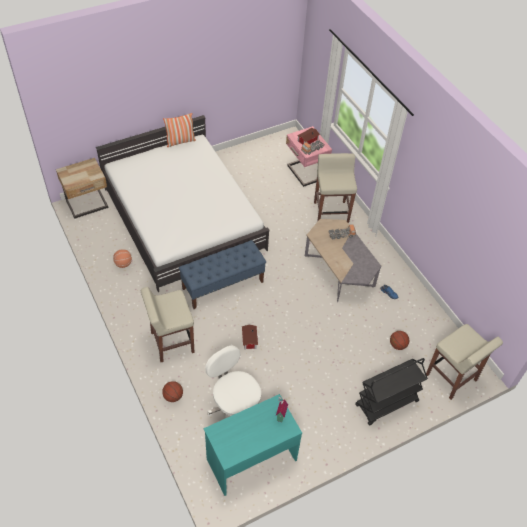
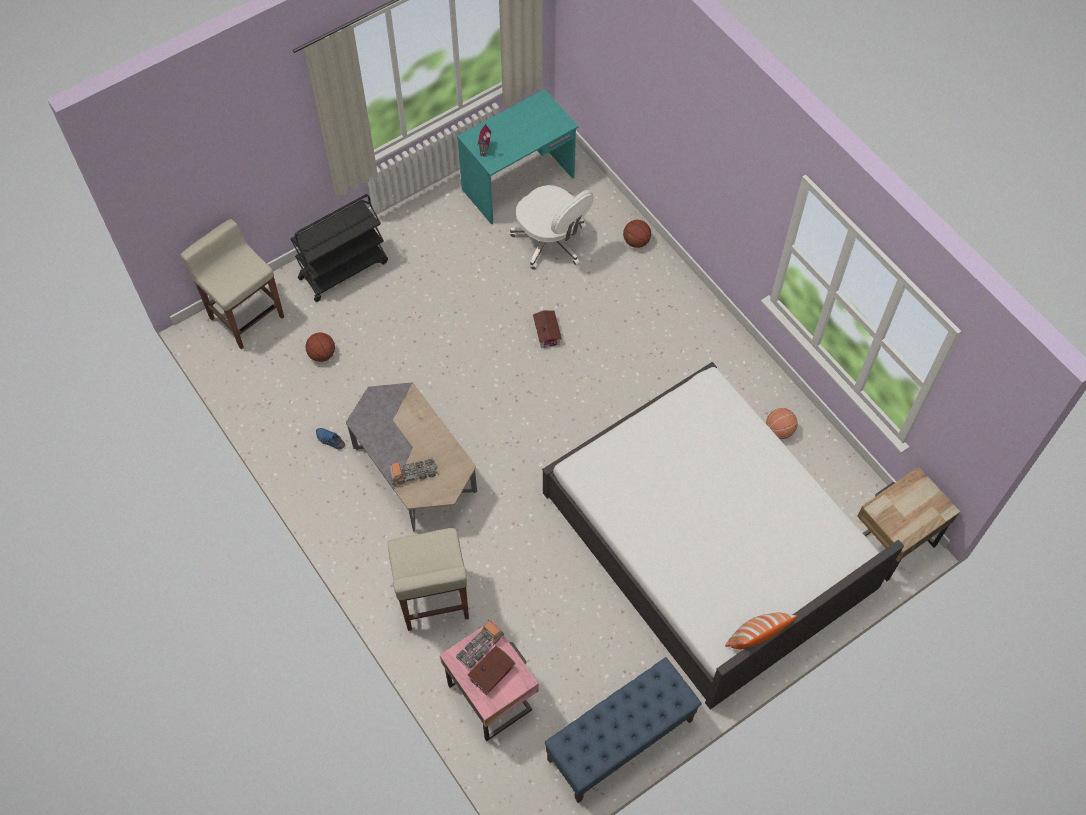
camera: 175 degrees right, 10 degrees up
beige stool [141,287,194,362] -> none
blue bench [179,240,266,309] -> blue bench moved to [544,657,702,803]

